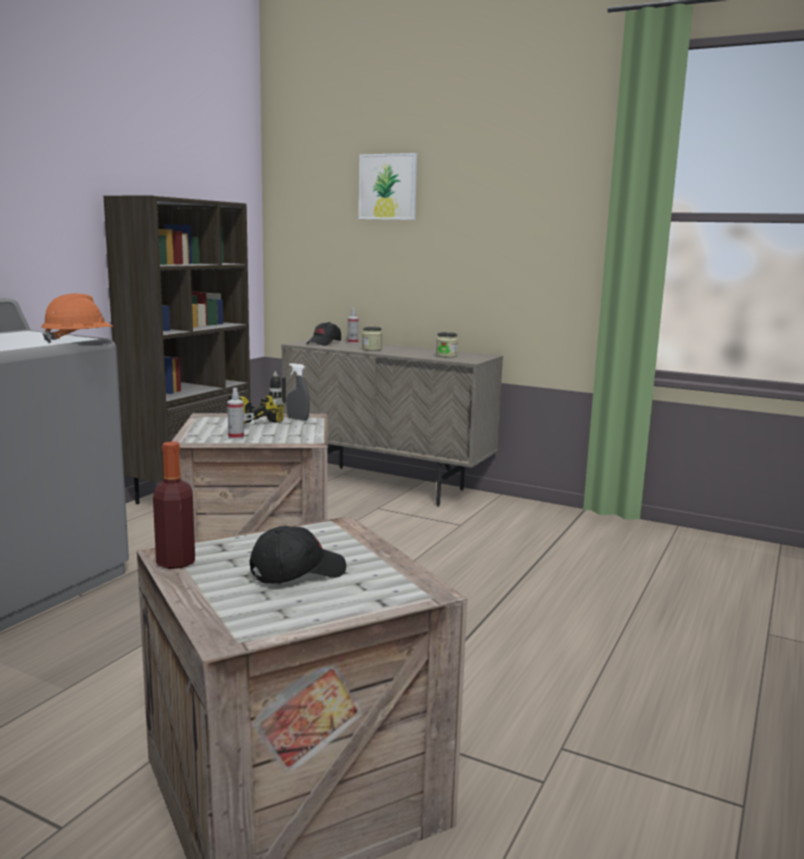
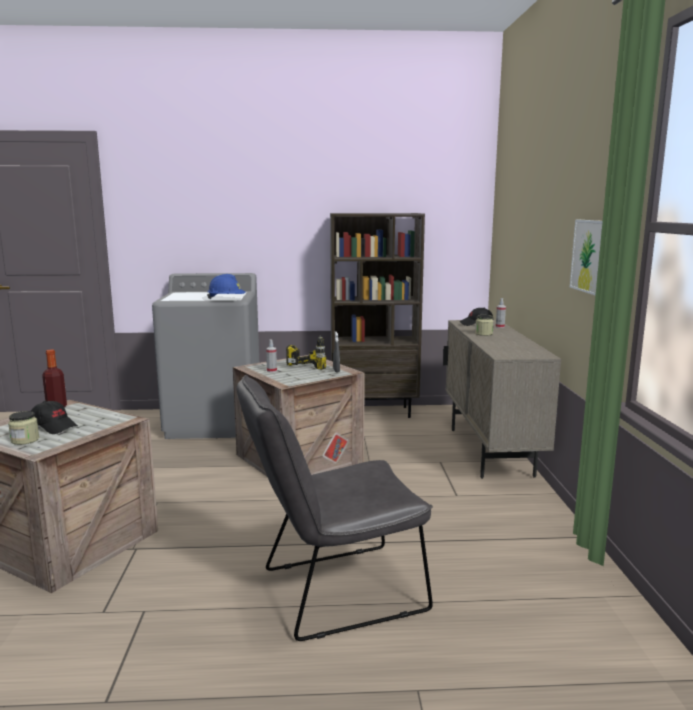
camera: 60 degrees right, 0 degrees up
orange hard hat [41,293,114,343] -> blue hard hat [207,274,246,300]
picture [359,153,417,220] -> picture moved to [570,220,603,296]
jar [436,332,458,358] -> jar moved to [8,411,39,445]
none -> grey chair [237,375,433,641]

